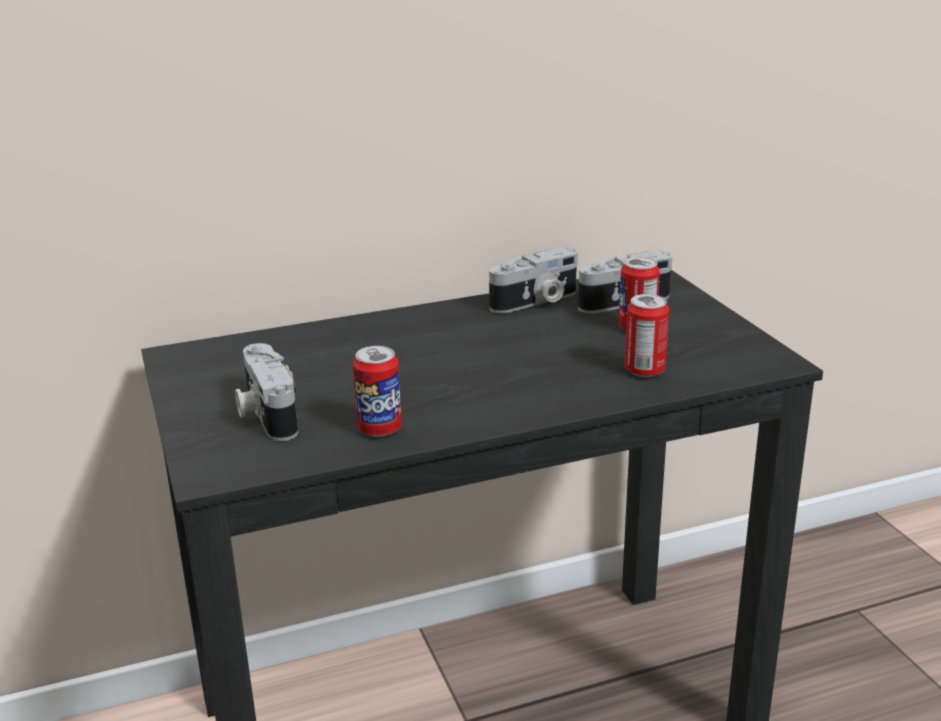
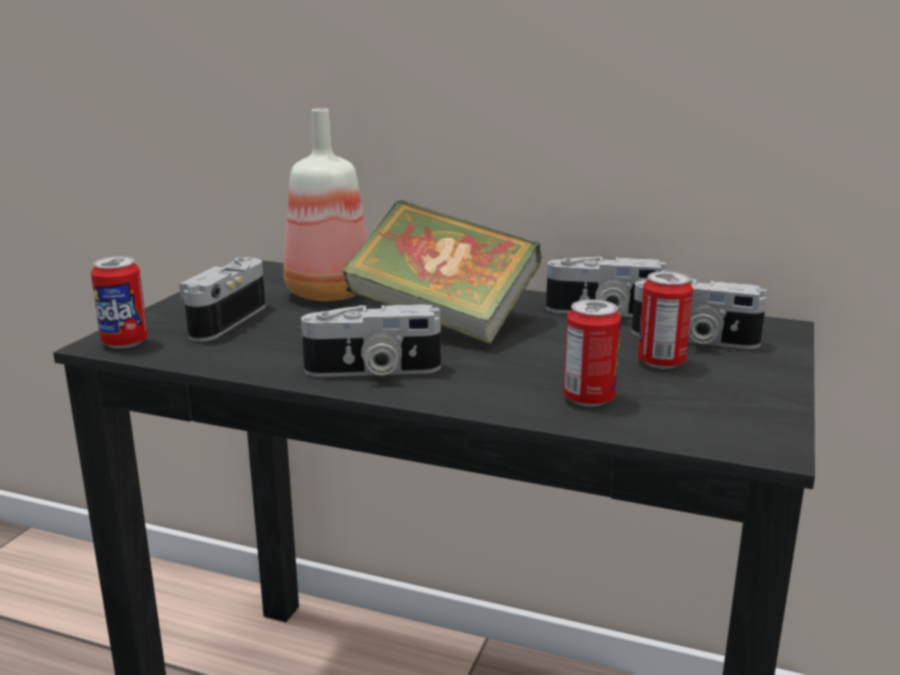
camera: 40 degrees right, 5 degrees down
can [353,346,402,437] -> can moved to [91,256,148,349]
none -> bottle [283,108,368,301]
none -> camera [301,304,441,377]
none -> book [342,200,542,345]

